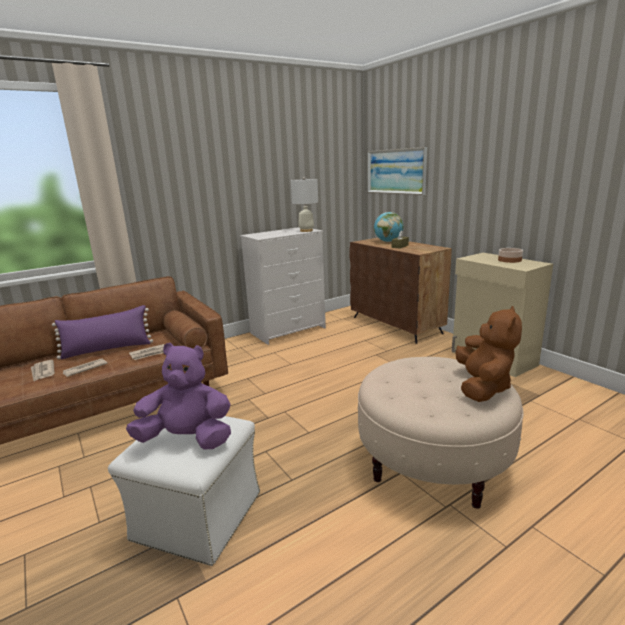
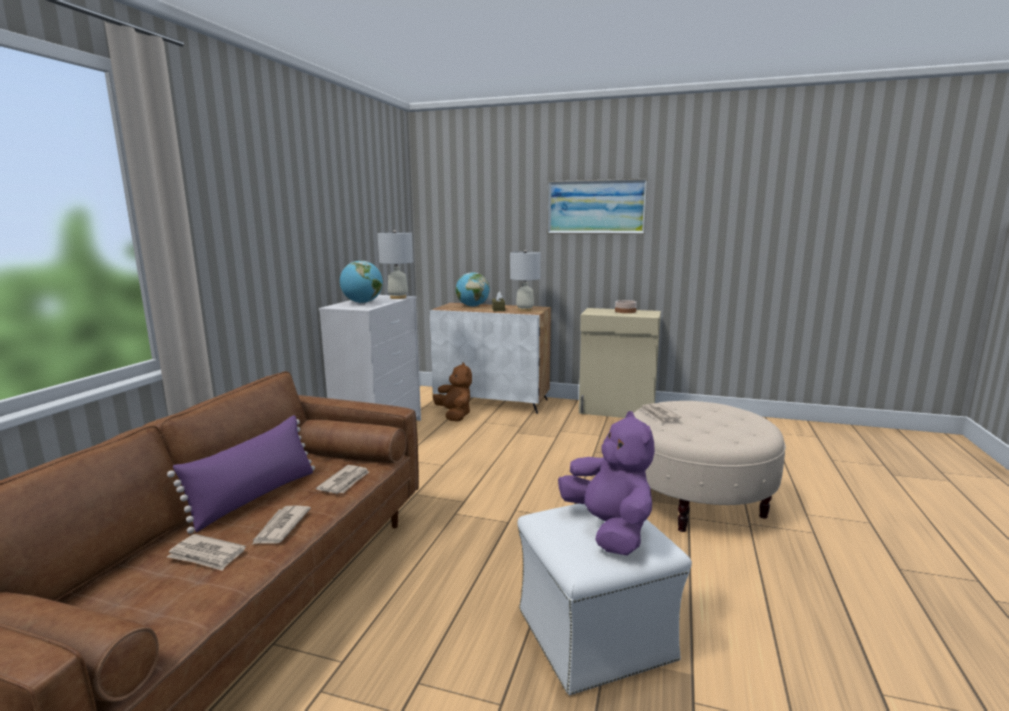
camera: 40 degrees left, 5 degrees down
purple plush toy [126,343,231,450] -> purple plush toy turned 105 degrees clockwise [558,411,655,555]
brown cabinet [350,238,452,344] -> white cabinet [430,303,551,414]
picture [367,147,427,195] -> picture moved to [547,179,648,234]
brown plush toy [456,306,522,402] -> brown plush toy moved to [433,362,472,422]
none -> globe [340,261,383,303]
none -> white table lamp [510,250,541,312]
none -> newspaper [641,403,681,423]

